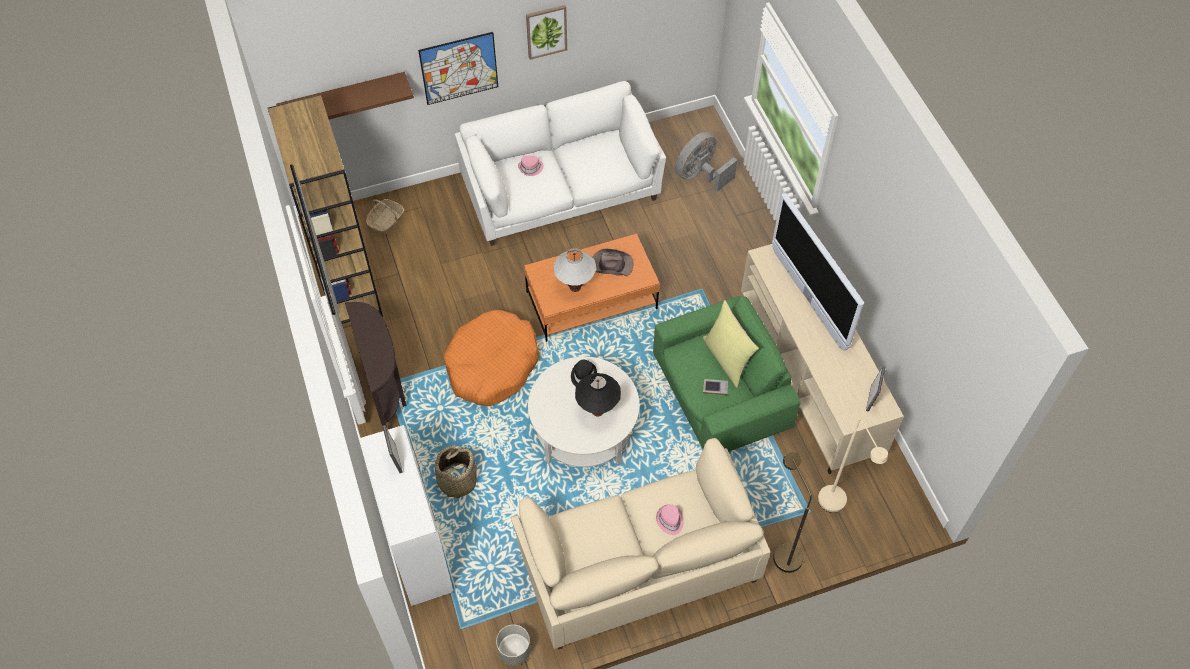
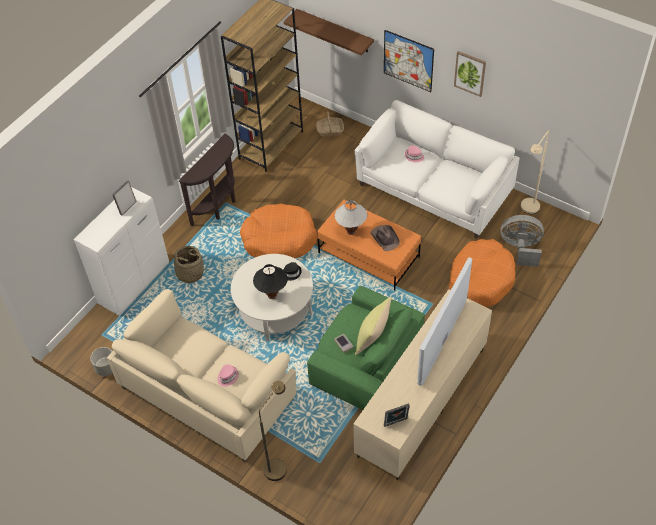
camera: 55 degrees right, 5 degrees down
beige floor lamp [818,418,888,513] -> beige floor lamp moved to [521,130,549,214]
none -> orange dog bed [449,239,515,307]

